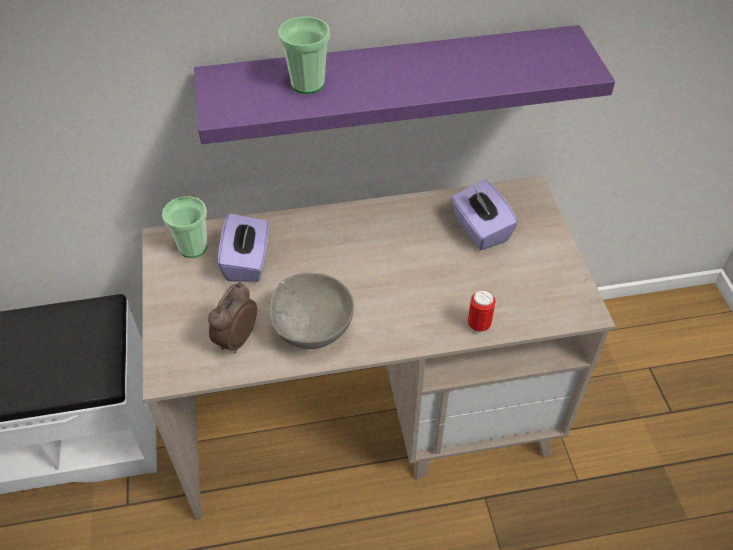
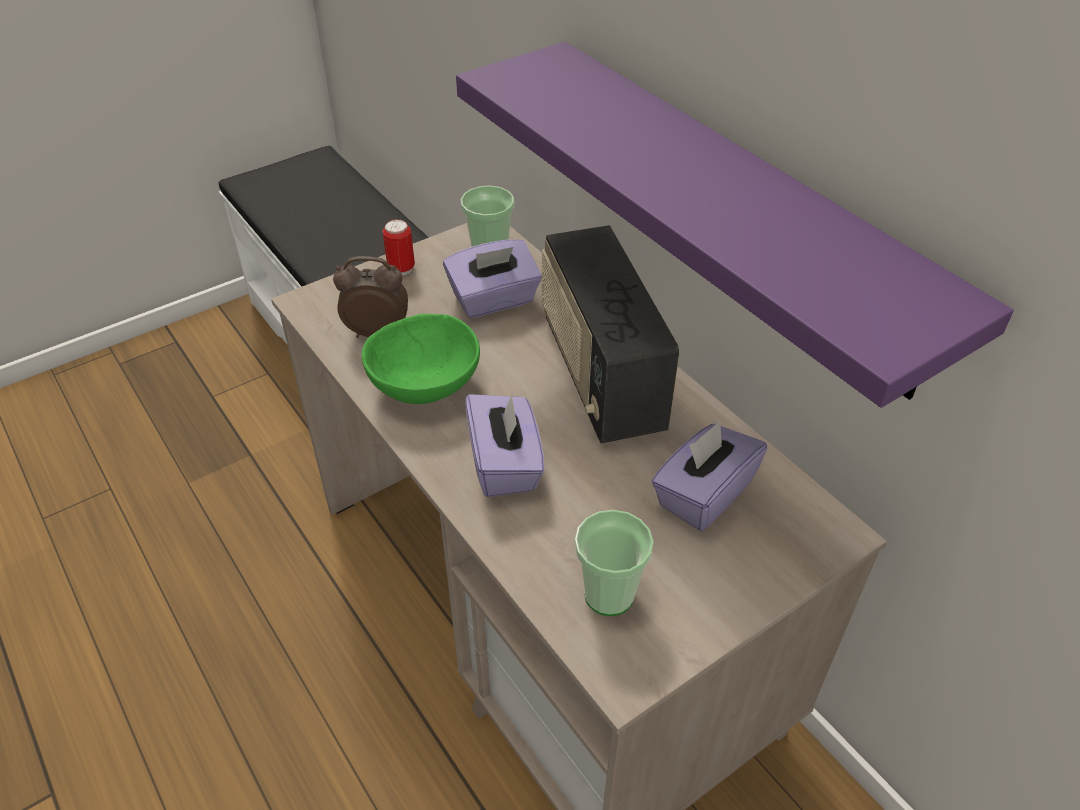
camera: 65 degrees right, 5 degrees down
grey bowl [269,273,354,349] -> green bowl [362,314,480,404]
cup [278,16,330,94] -> cup moved to [575,510,654,616]
can [468,290,496,332] -> can moved to [383,219,415,275]
none -> purple tissue box [465,392,545,497]
none -> radio [542,225,679,443]

